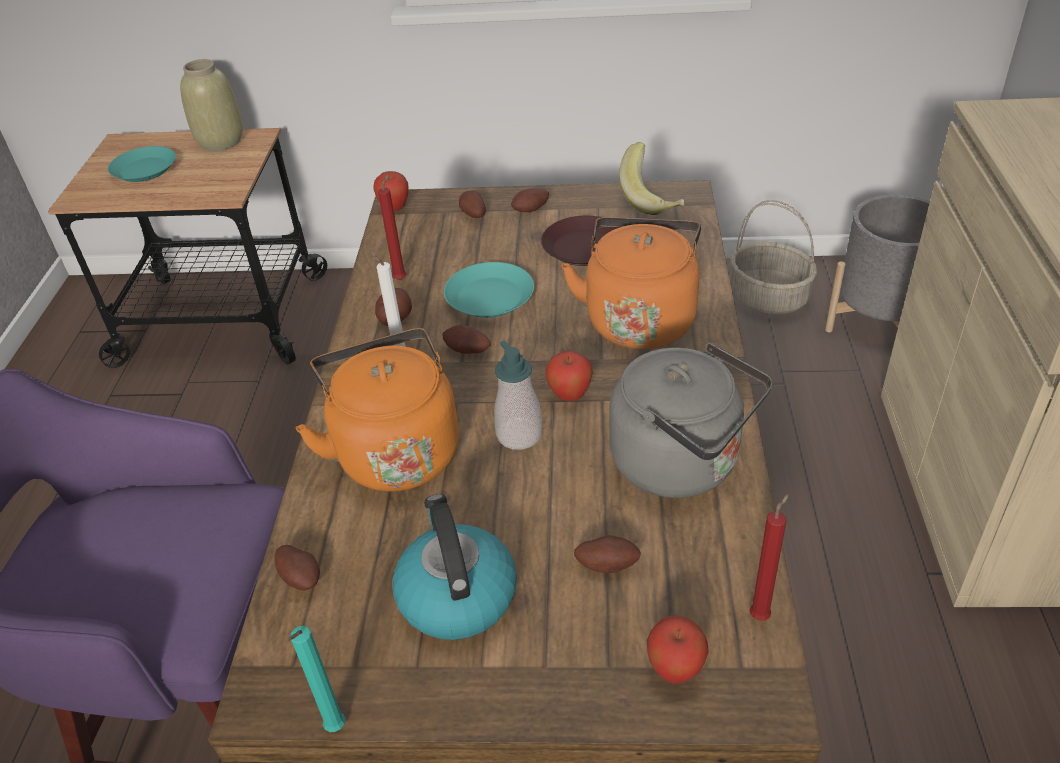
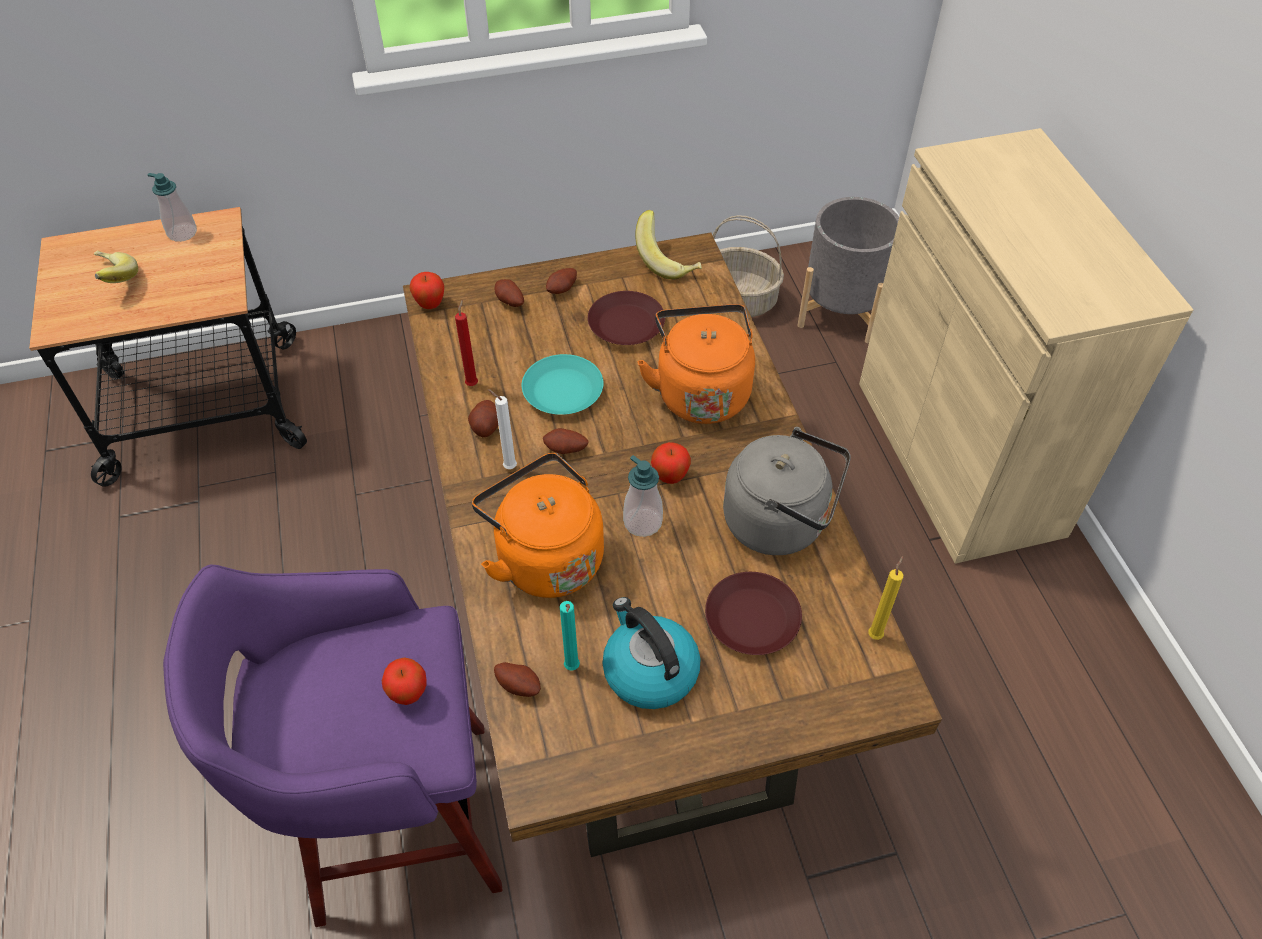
camera: 20 degrees left, 10 degrees up
turquoise plate [108,146,176,182] -> banana [94,250,138,283]
beige vase [180,59,243,151] -> soap dispenser [148,173,197,242]
turquoise candle [288,626,345,732] -> turquoise candle moved to [560,601,580,671]
potato [574,535,641,573] -> brown plate [705,572,802,655]
apple [647,616,709,683] -> apple moved to [382,657,427,705]
red candle [750,494,789,621] -> yellow candle [868,556,903,640]

